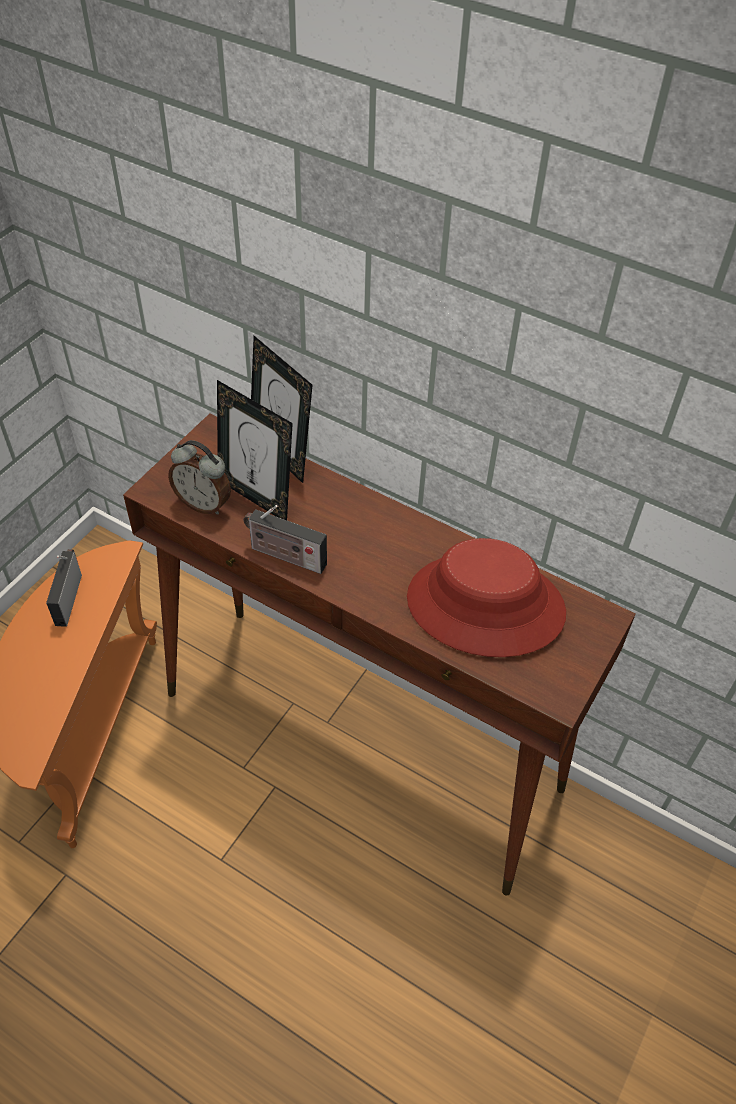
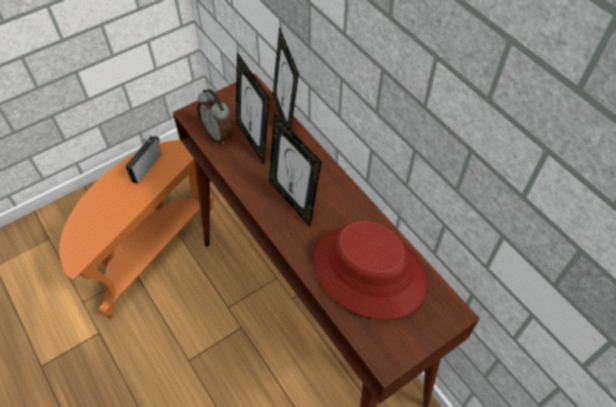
camera: 25 degrees right, 5 degrees up
radio [243,505,327,574] -> none
none -> picture frame [269,113,322,226]

